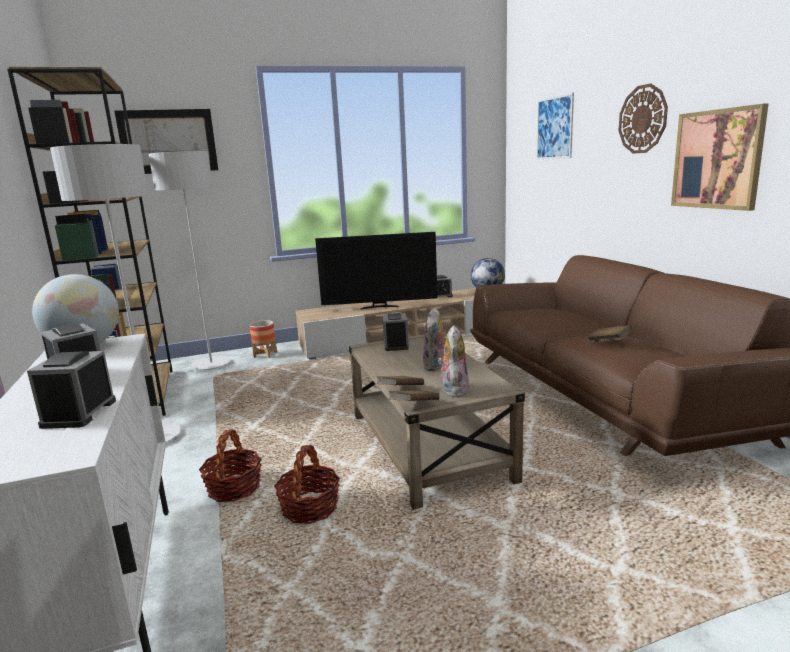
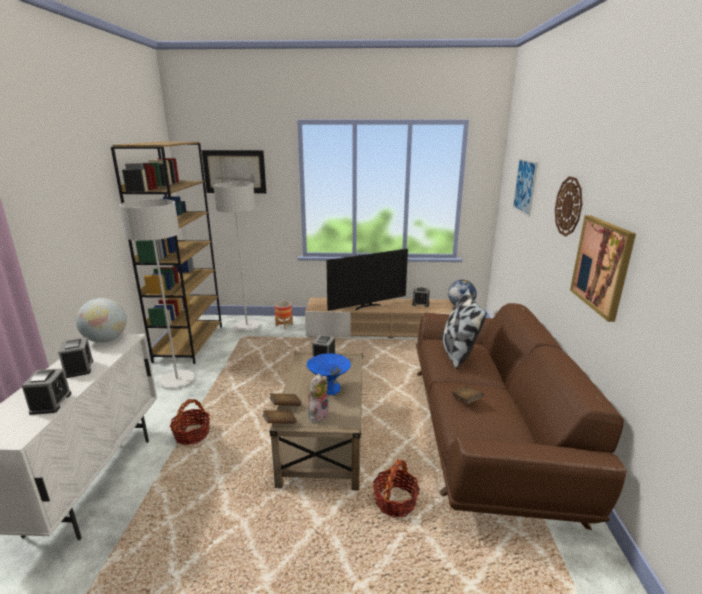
camera: 20 degrees right, 5 degrees up
alarm clock [27,351,116,429] -> alarm clock turned 150 degrees clockwise [21,368,71,415]
basket [274,445,340,524] -> basket moved to [373,460,420,517]
television [315,232,437,310] -> television turned 45 degrees counterclockwise [326,249,408,311]
plush toy [423,308,446,371] -> blue bowl [307,353,351,395]
none -> pillow [442,288,487,369]

